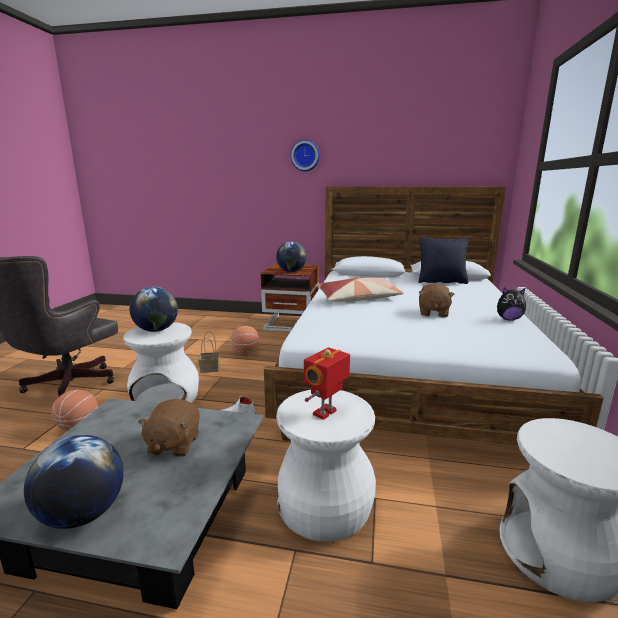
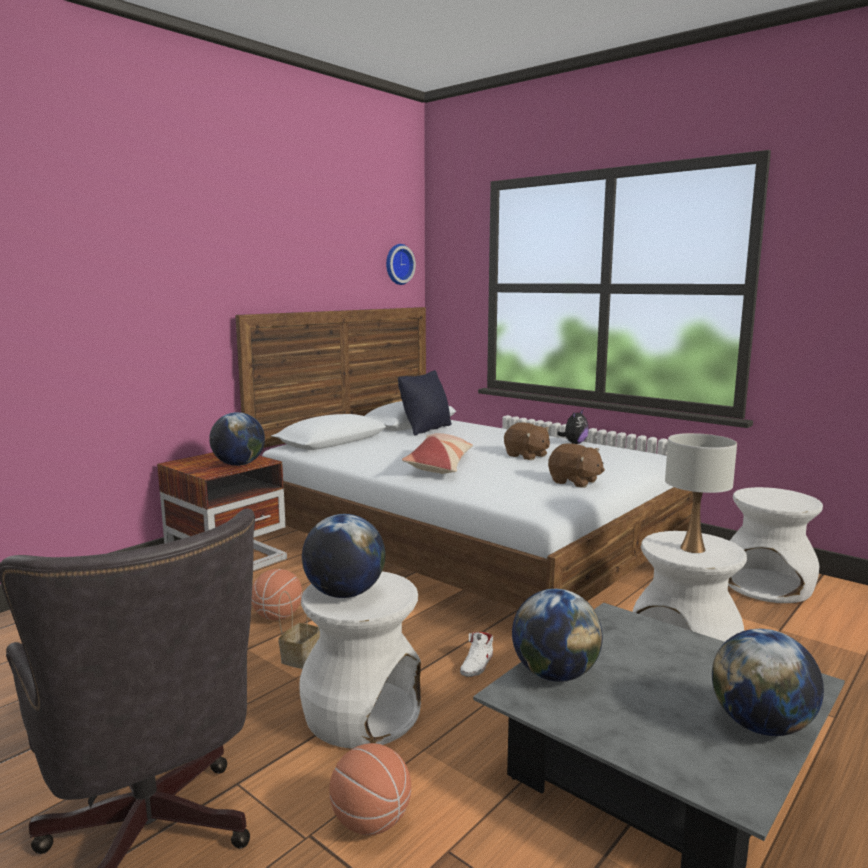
camera: 60 degrees left, 5 degrees down
brown plush toy [138,399,200,457] -> brown plush toy moved to [548,444,605,488]
wall clock [290,139,320,171] -> wall clock moved to [386,244,416,285]
toy robot [304,347,350,420] -> white table lamp [665,433,737,553]
none -> globe [512,589,603,682]

